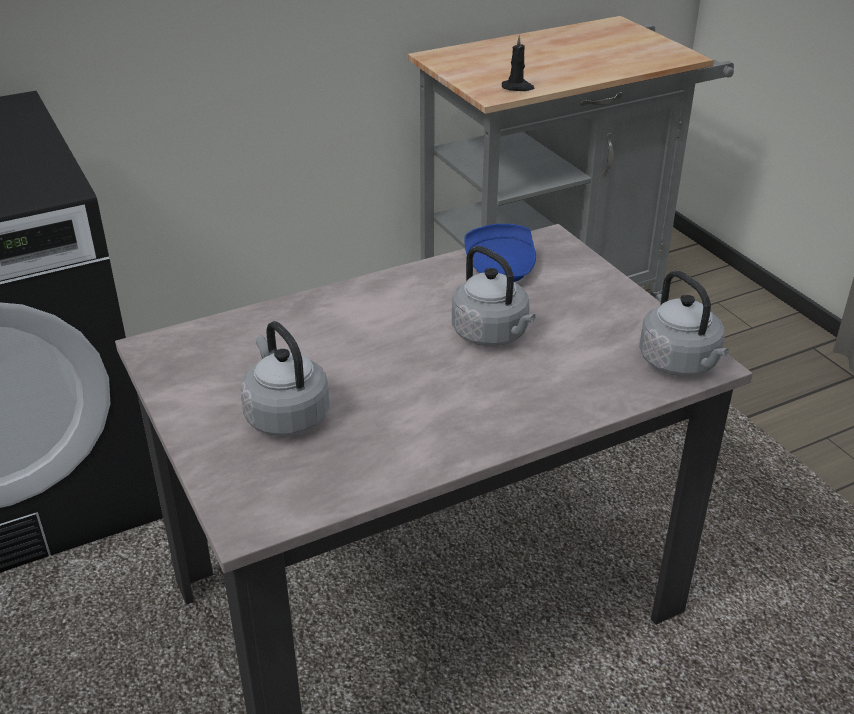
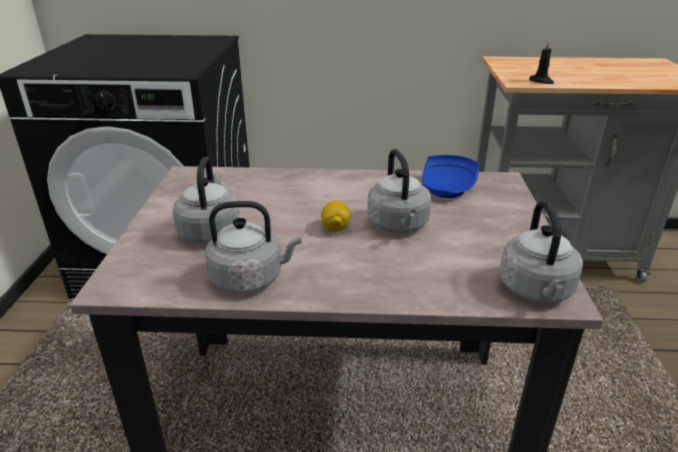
camera: 30 degrees right, 5 degrees down
none -> grey kettle [205,201,302,293]
none -> lemon [321,201,351,232]

